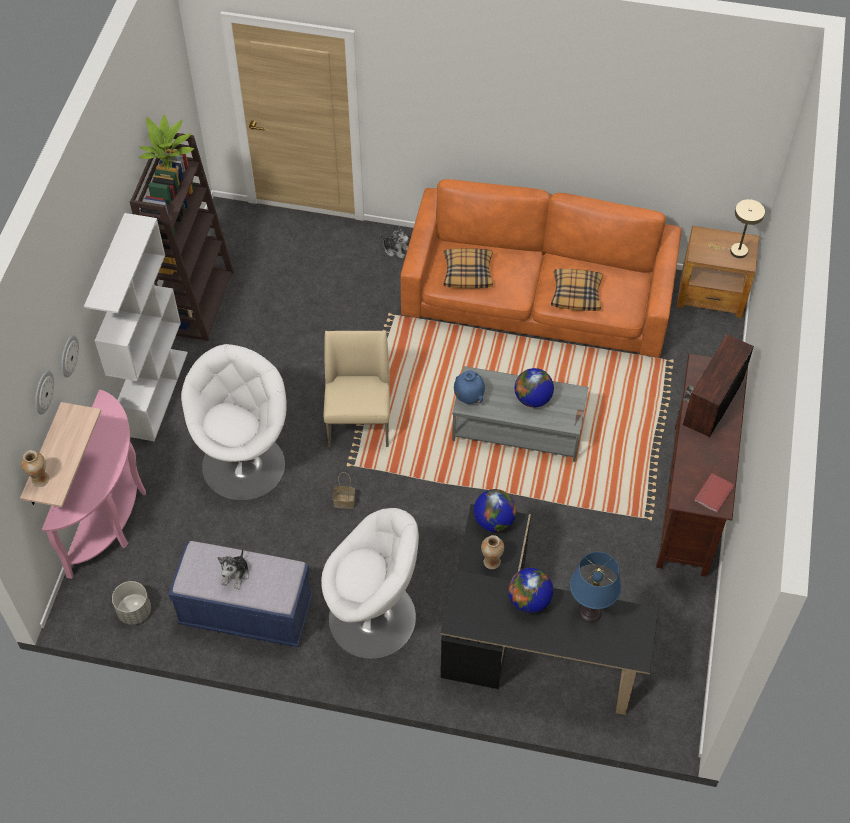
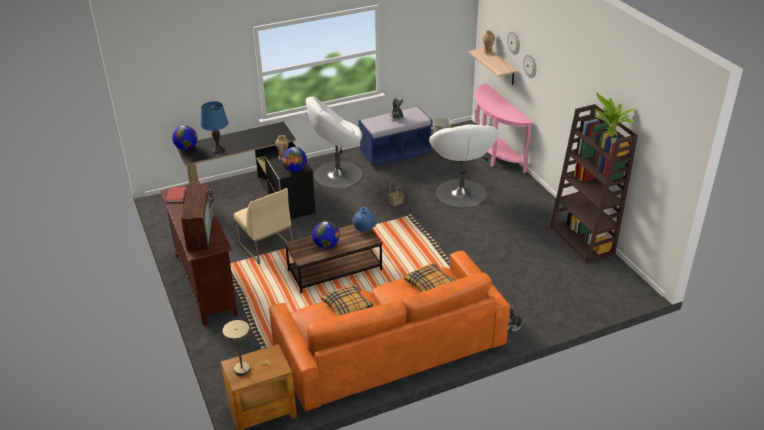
camera: 145 degrees right, 20 degrees down
white bookcase [84,213,188,441] -> none
beige chair [324,331,390,447] -> beige chair moved to [234,188,293,264]
grey coffee table [452,366,588,462] -> brown coffee table [285,224,382,293]
globe [508,568,553,613] -> globe moved to [172,125,197,150]

